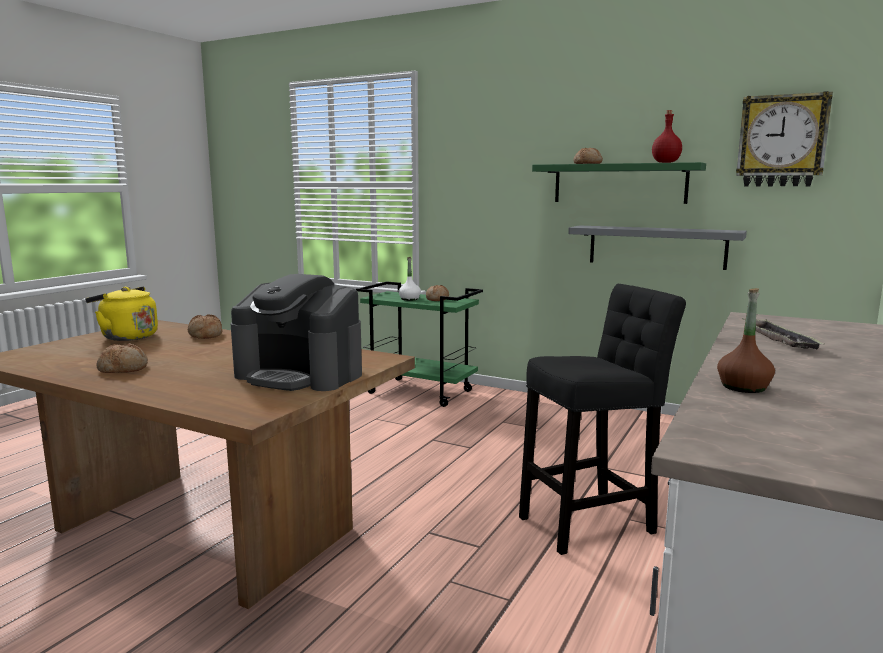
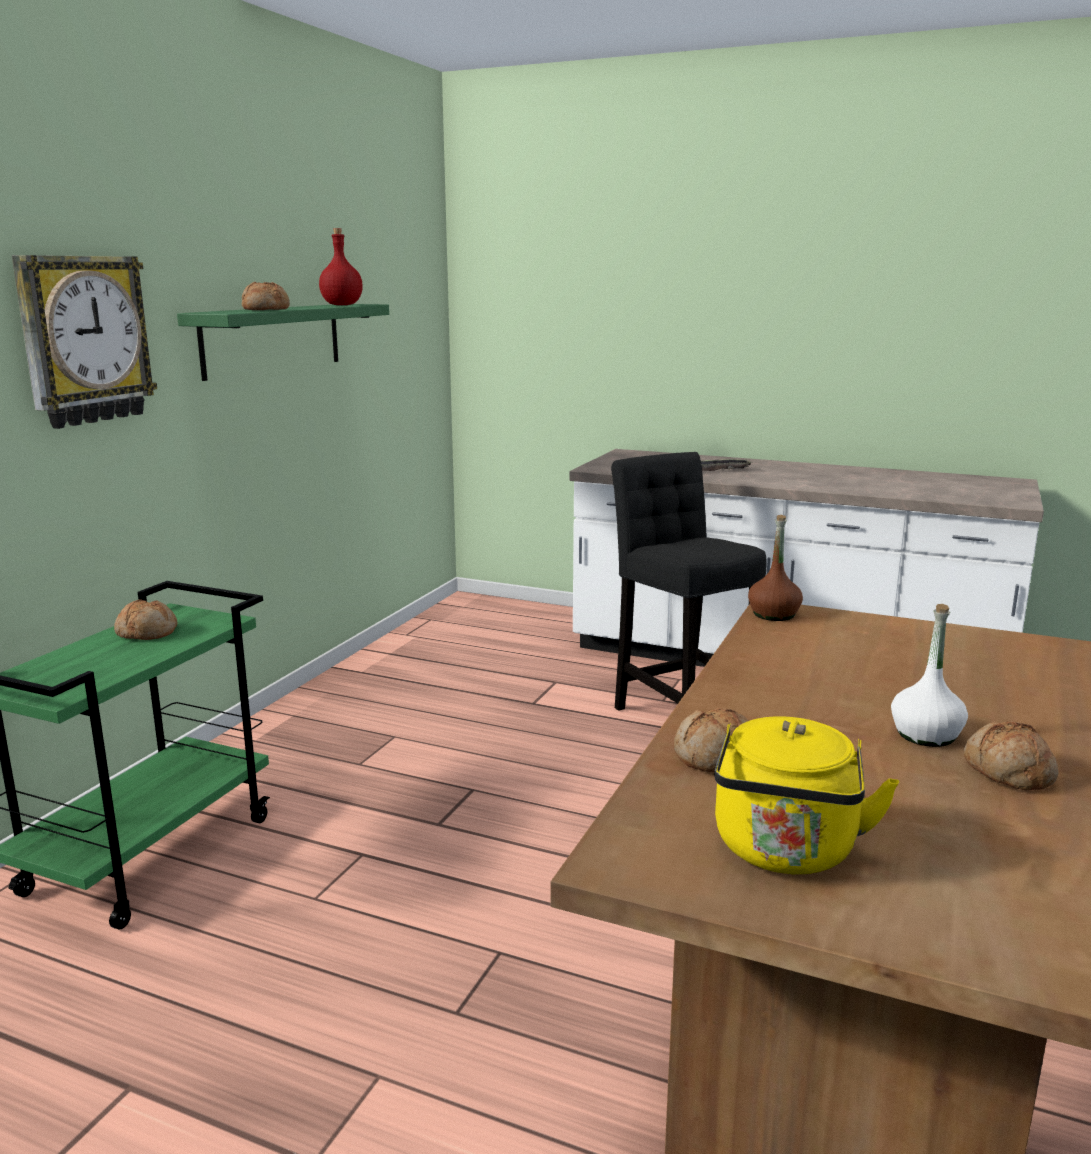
camera: 95 degrees left, 5 degrees up
coffee machine [231,274,362,391] -> none
white bottle [399,257,421,301] -> white bottle moved to [891,604,968,747]
grey shelf [568,226,747,270] -> none
brown bottle [717,288,775,393] -> brown bottle moved to [748,515,803,621]
wall clock [736,91,833,187] -> wall clock moved to [12,255,157,429]

